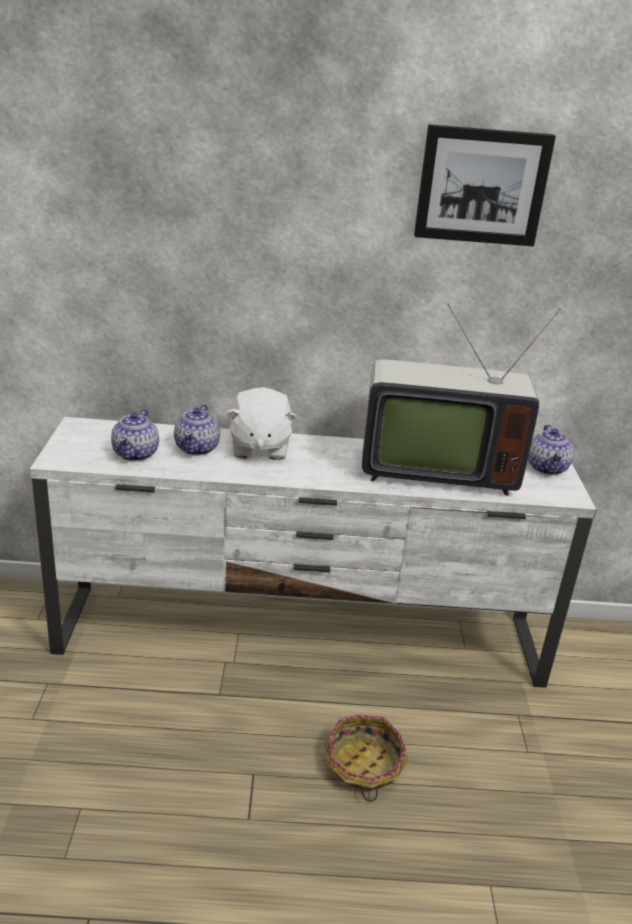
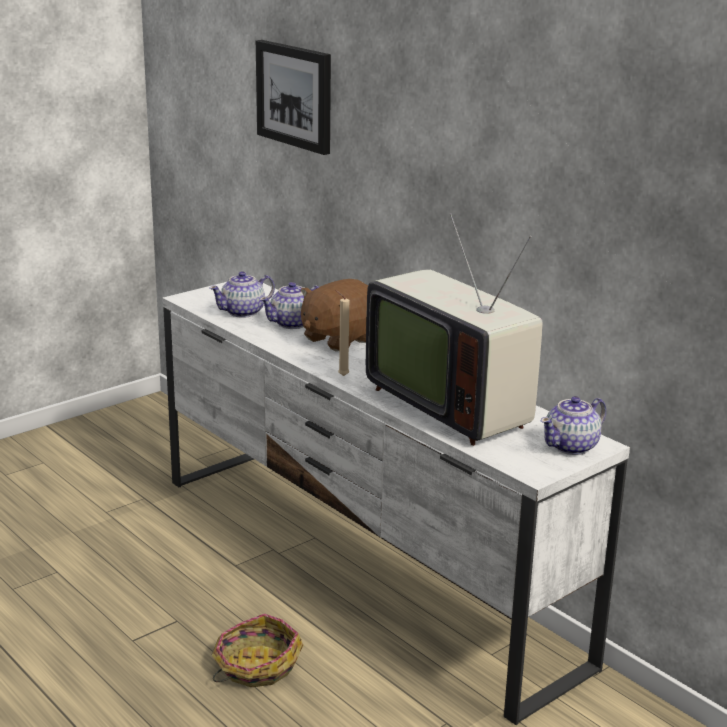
camera: 50 degrees right, 5 degrees down
white plush toy [226,387,296,460] -> brown plush toy [300,279,368,351]
picture [414,124,556,246] -> picture moved to [256,40,331,155]
none -> beige candle [335,290,349,376]

